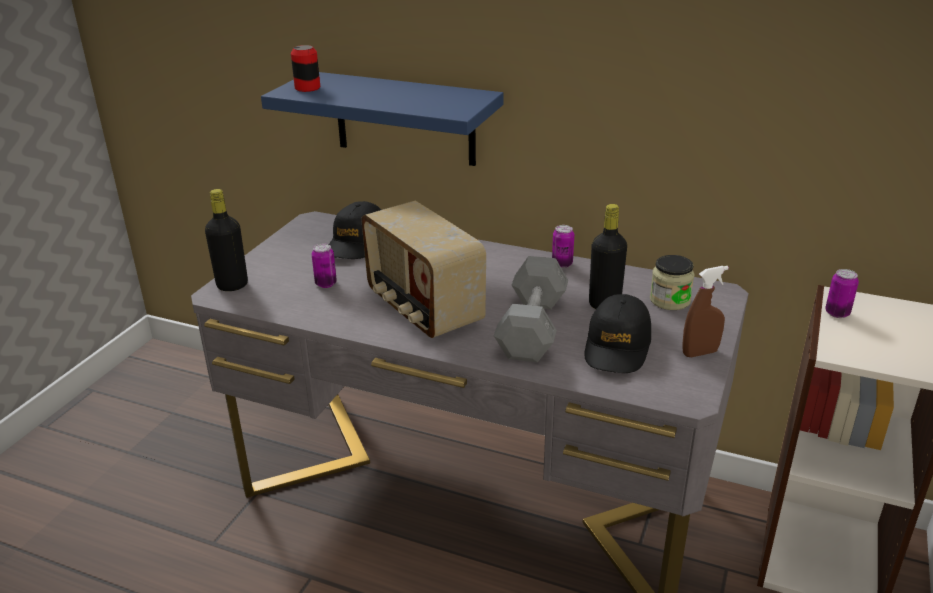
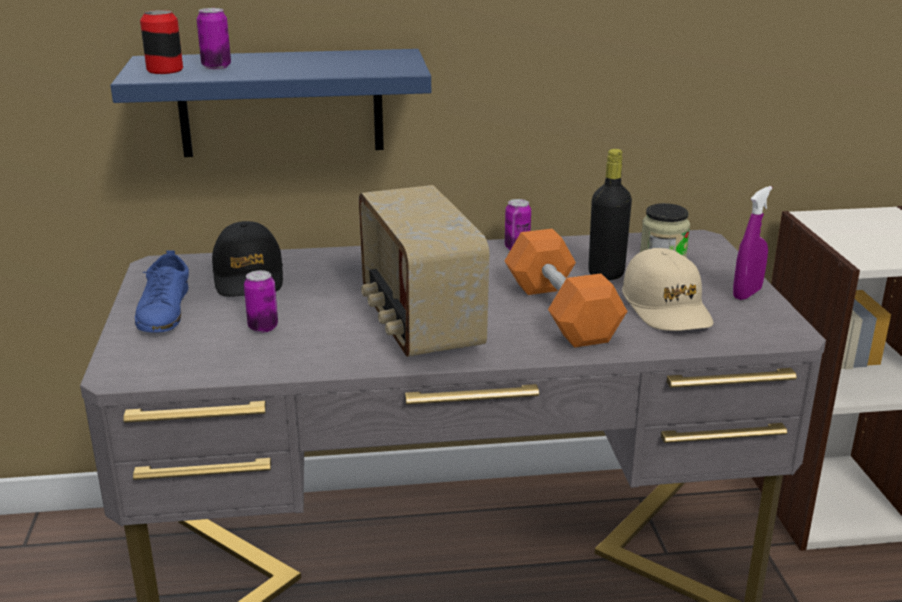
camera: 30 degrees left, 5 degrees down
black bottle [205,189,248,291] -> none
radio [361,201,486,338] -> radio turned 45 degrees clockwise [359,185,489,357]
grey dumbbell [494,256,568,362] -> orange dumbbell [505,229,628,348]
black cap [584,294,651,373] -> beige cap [622,248,713,331]
brown spray bottle [682,266,729,357] -> purple spray bottle [733,186,772,300]
can [825,269,859,318] -> can moved to [197,8,231,69]
none -> blue shoe [135,250,189,333]

